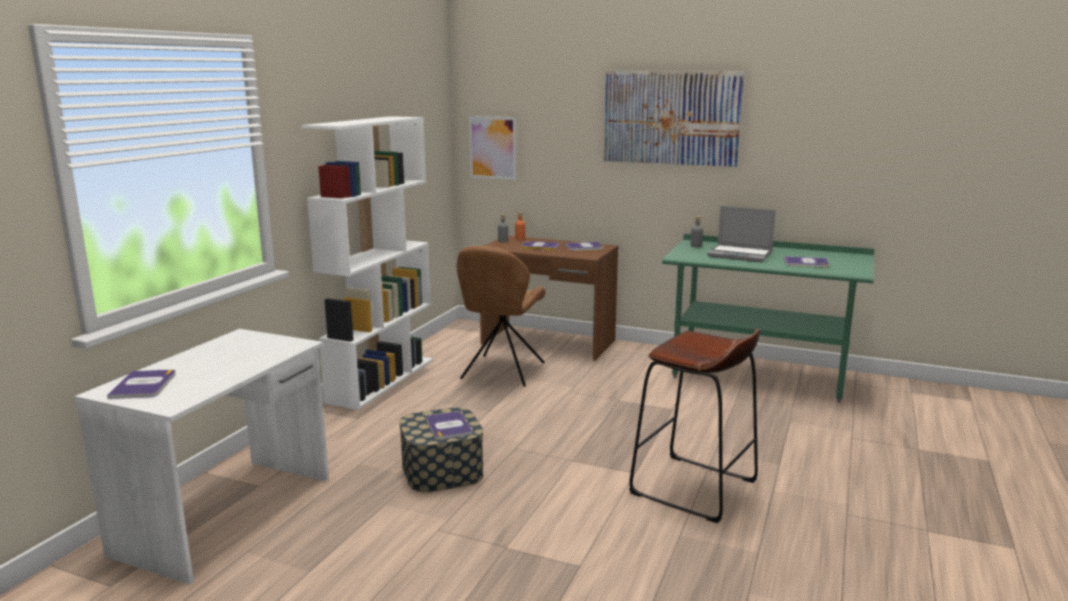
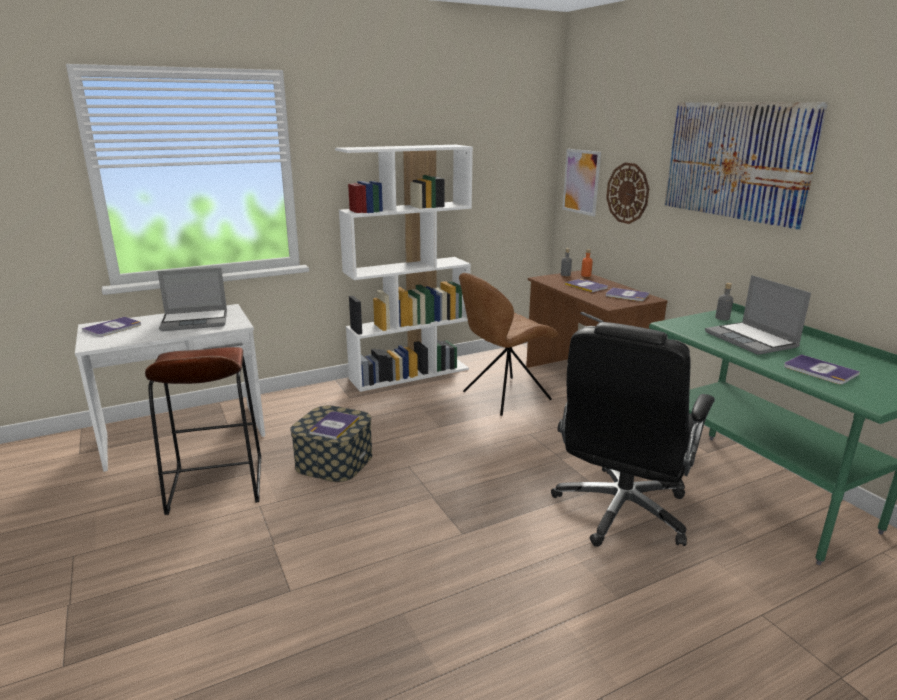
camera: 40 degrees right, 5 degrees up
brown stool [629,329,760,523] -> brown stool moved to [145,347,261,515]
none -> laptop [157,268,227,331]
none -> black office chair [551,322,715,547]
none -> wall clock [606,162,649,224]

